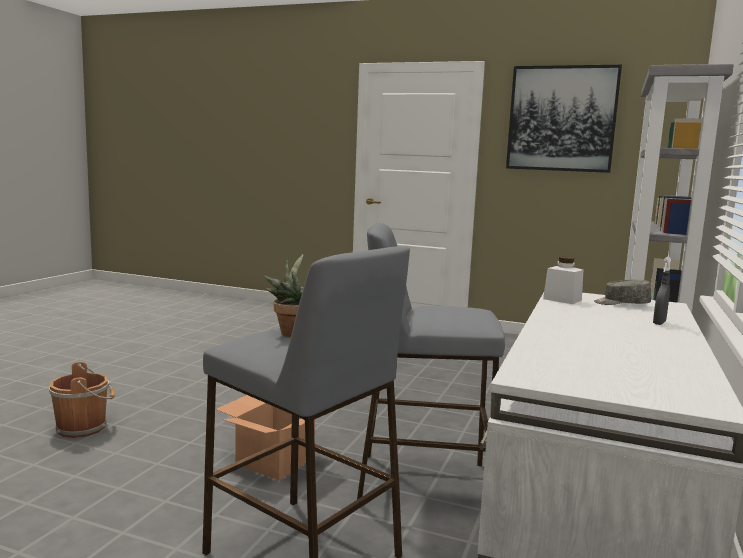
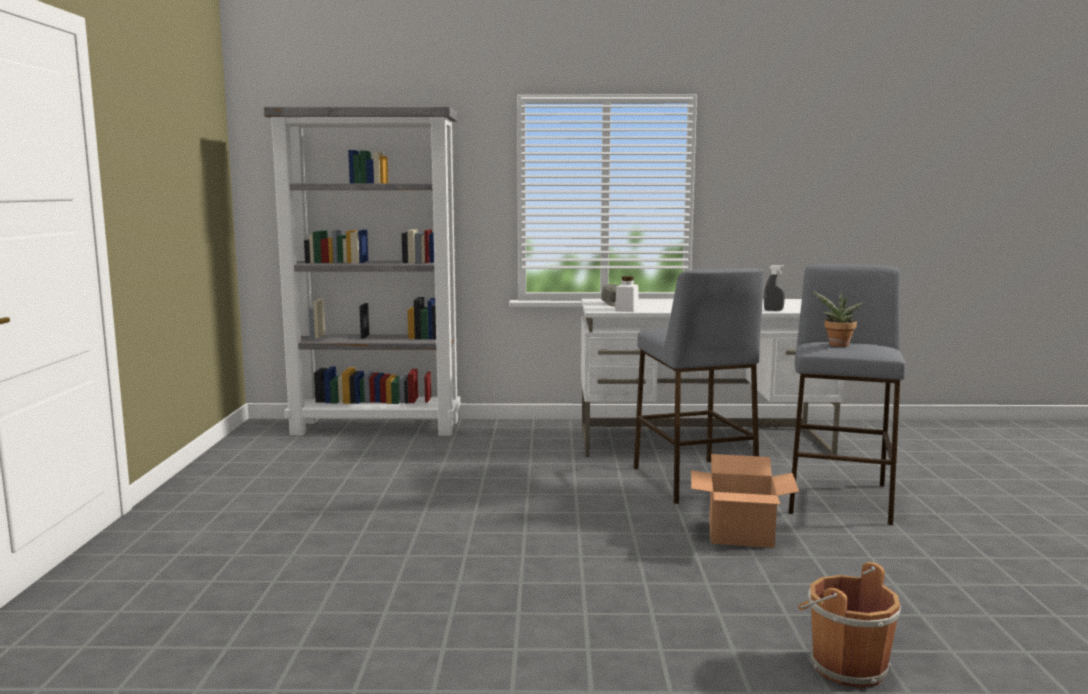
camera: 110 degrees left, 0 degrees up
picture [506,65,622,173] -> none
grey spray bottle [653,257,671,325] -> grey spray bottle moved to [764,265,785,311]

